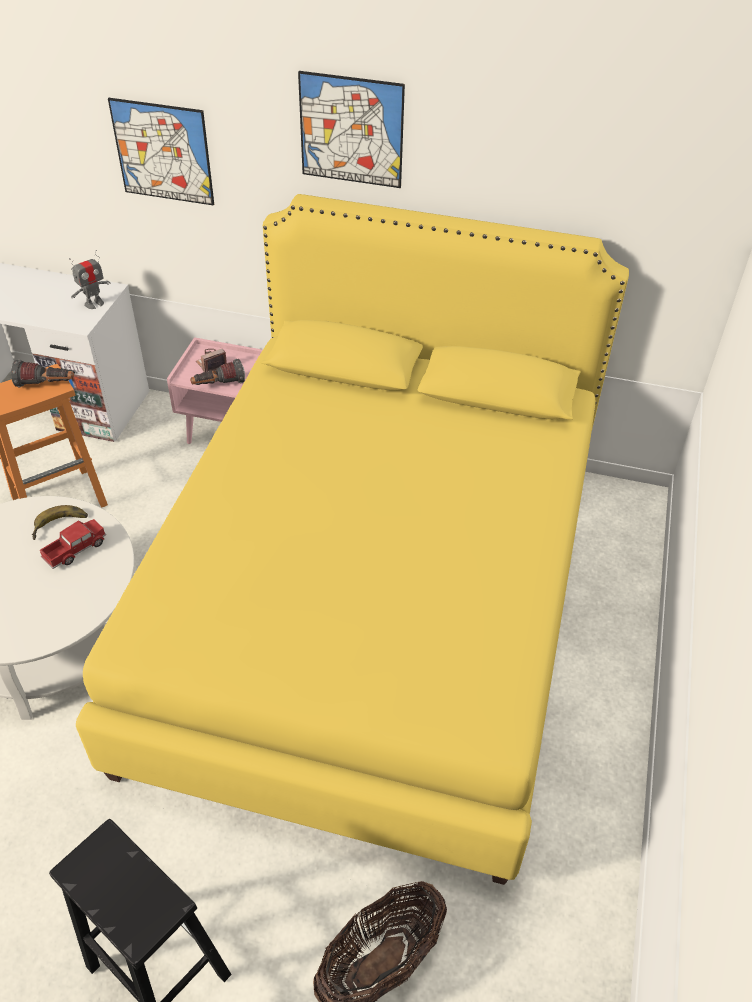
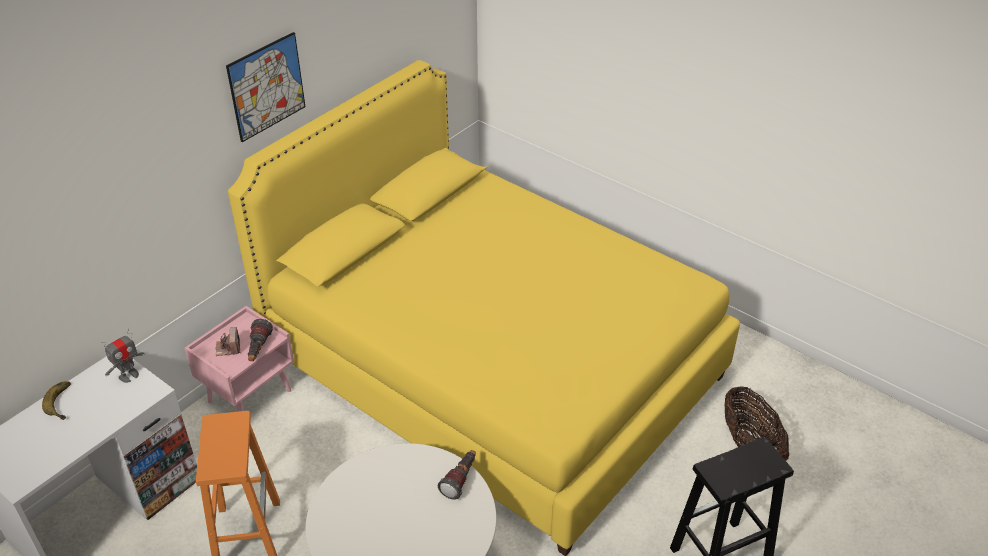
camera: 65 degrees left, 5 degrees down
flashlight [11,360,74,387] -> flashlight moved to [438,450,476,500]
banana [32,505,88,540] -> banana moved to [42,381,71,420]
toy truck [40,519,106,569] -> none
toy robot [69,250,110,309] -> toy robot turned 60 degrees clockwise [101,328,144,383]
picture [108,98,214,206] -> none

